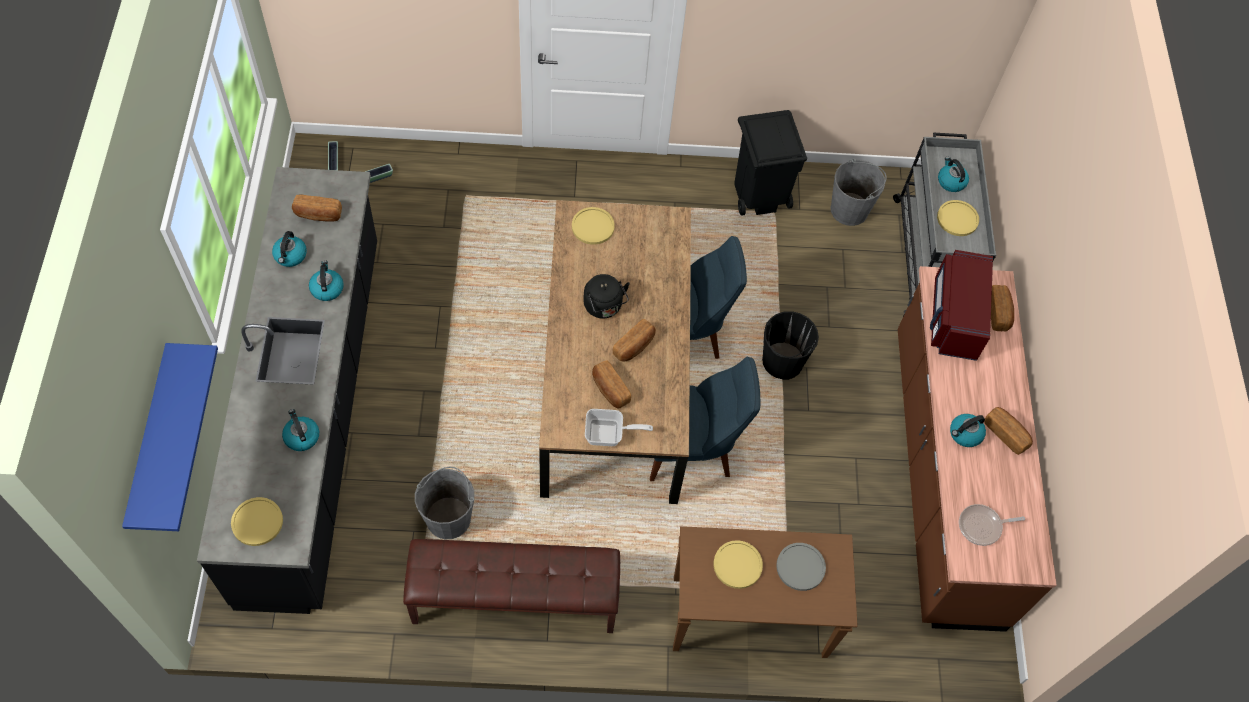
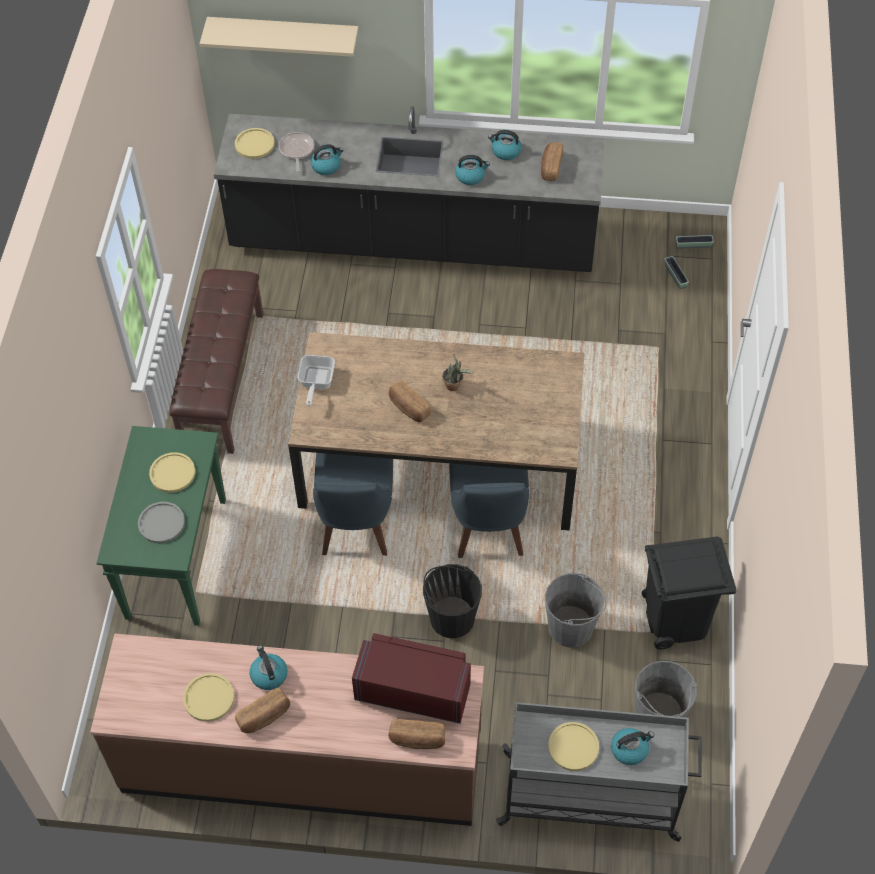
camera: 100 degrees right, 5 degrees down
blue shelf [122,343,218,531] -> beige shelf [200,17,359,57]
grey bucket [415,466,474,539] -> grey bucket moved to [545,573,606,647]
yellow plate [572,207,615,245] -> yellow plate moved to [183,673,235,722]
black kettle [583,274,630,318] -> potted plant [442,354,474,391]
bread [592,360,631,408] -> none
brown console table [673,526,858,658] -> green console table [96,426,226,626]
frying pan [959,504,1025,546] -> frying pan moved to [279,132,314,172]

